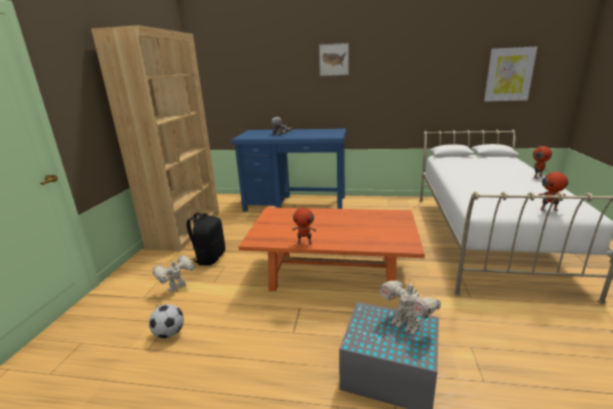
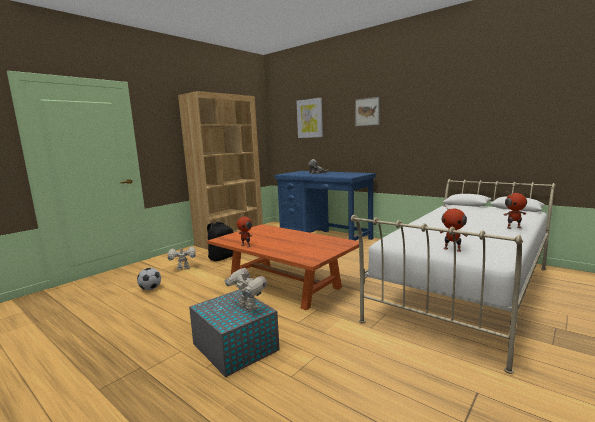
camera: 30 degrees right, 10 degrees down
toy robot [379,279,441,334] -> toy robot turned 150 degrees clockwise [225,268,267,311]
picture [484,47,537,101] -> picture moved to [297,98,323,138]

